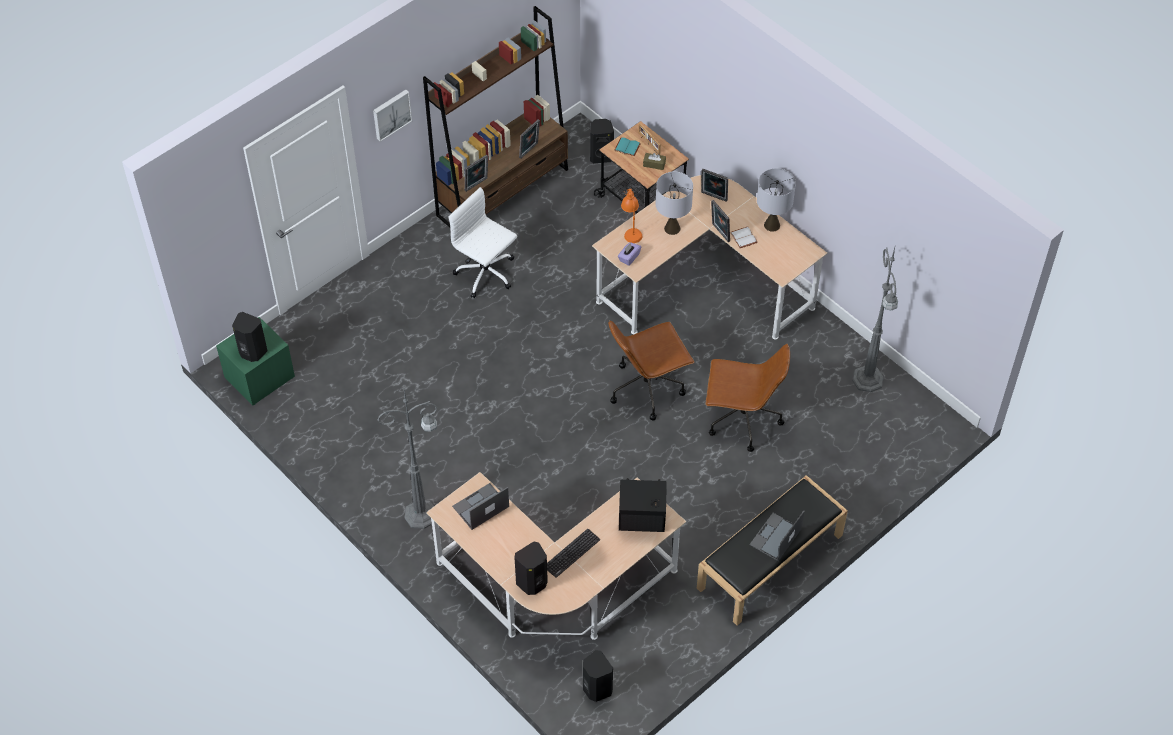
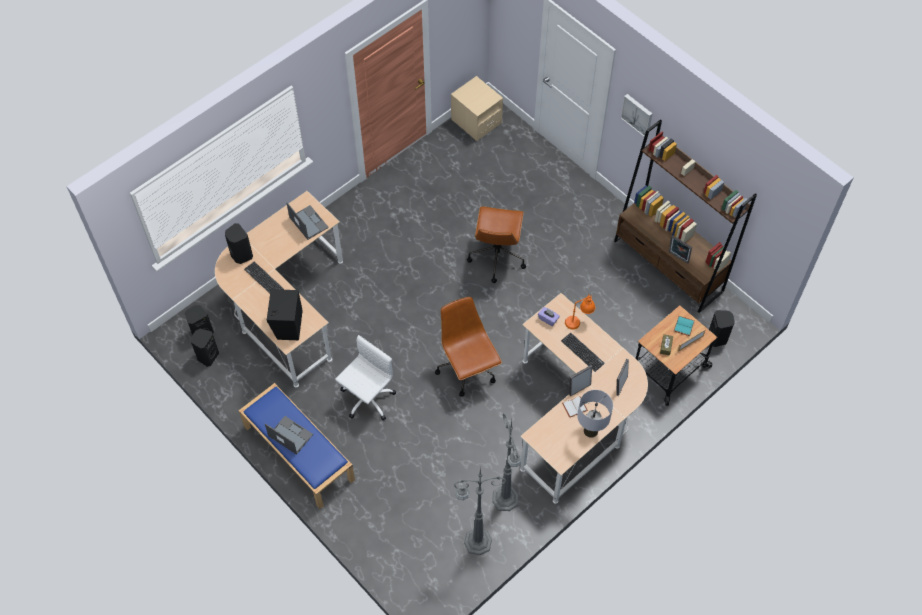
camera: 90 degrees right, 5 degrees up
green nightstand [216,317,295,406] -> beige nightstand [451,76,503,141]
black speaker [232,312,268,362] -> black speaker moved to [191,328,219,367]
grey floor lamp [377,390,437,529] -> grey floor lamp moved to [492,413,521,511]
white office chair [449,187,517,298] -> white office chair moved to [335,335,396,420]
picture frame [465,155,488,192] -> none
grey table lamp [656,172,693,235] -> keyboard [561,333,605,372]
black bench [697,475,848,625] -> blue bench [239,383,355,509]
brown office chair [706,344,790,452] -> brown office chair moved to [467,206,526,283]

